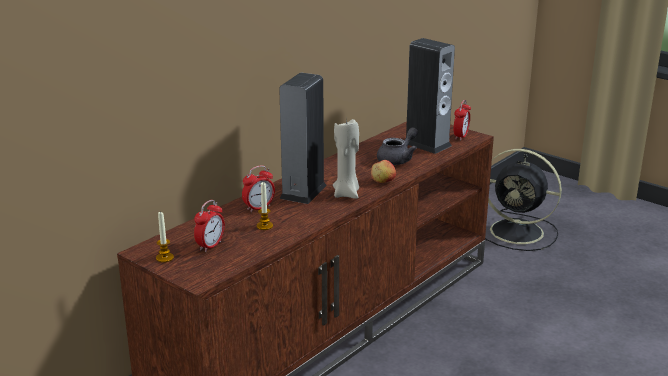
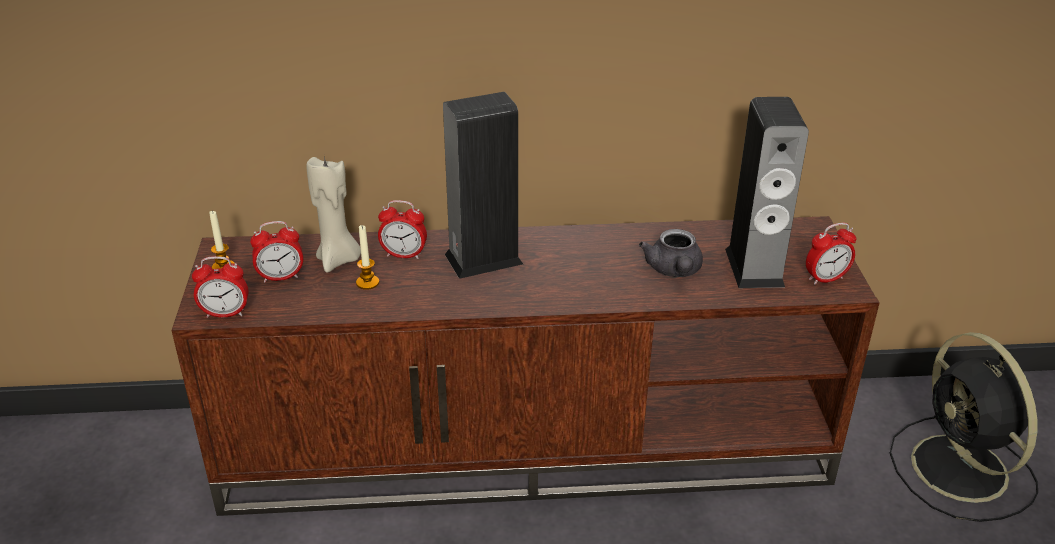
camera: 45 degrees right, 10 degrees up
beige candle [333,118,359,199] -> beige candle moved to [306,156,361,273]
apple [371,160,396,183] -> none
grey teapot [377,127,418,165] -> grey teapot turned 90 degrees clockwise [639,229,703,277]
none -> alarm clock [192,256,248,318]

